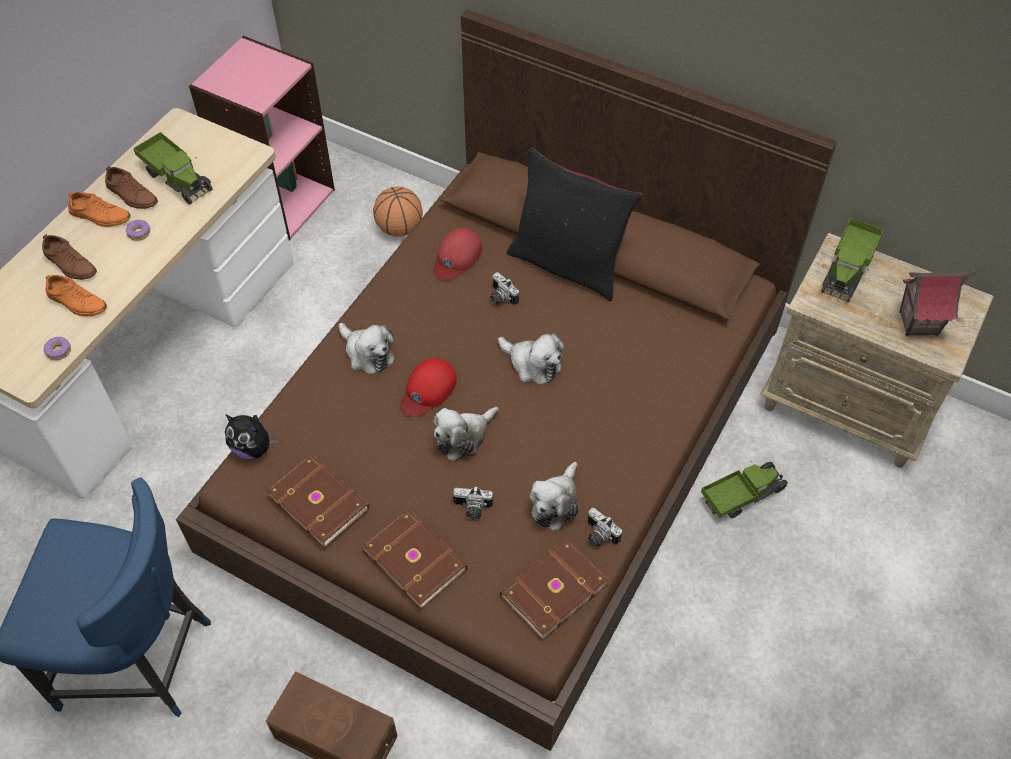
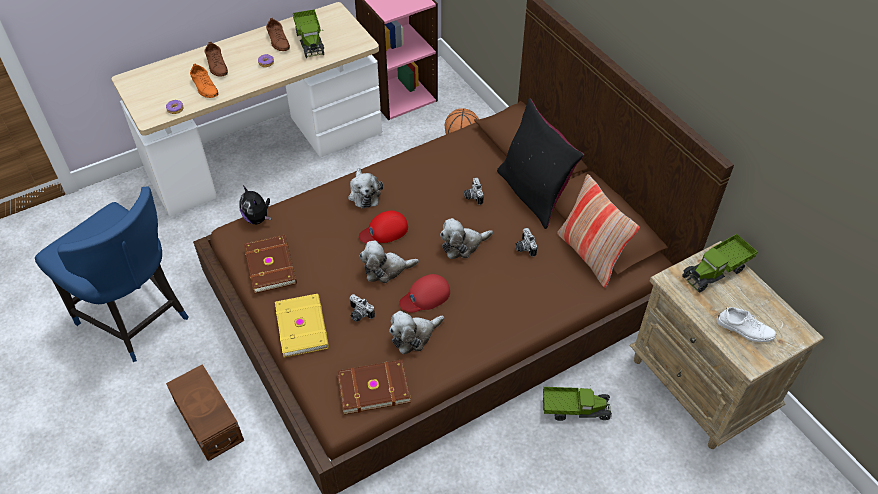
camera: 30 degrees right, 5 degrees down
orange shoe [68,192,131,227] -> none
brown book [362,509,467,609] -> yellow book [275,294,329,358]
red cap [433,228,482,280] -> red cap moved to [399,274,450,313]
plush toy [498,334,564,384] -> plush toy turned 90 degrees clockwise [440,218,493,259]
camera [587,508,622,547] -> camera moved to [515,228,537,257]
toy house [899,272,976,336] -> white shoe [717,307,776,342]
none -> pillow [557,174,640,288]

